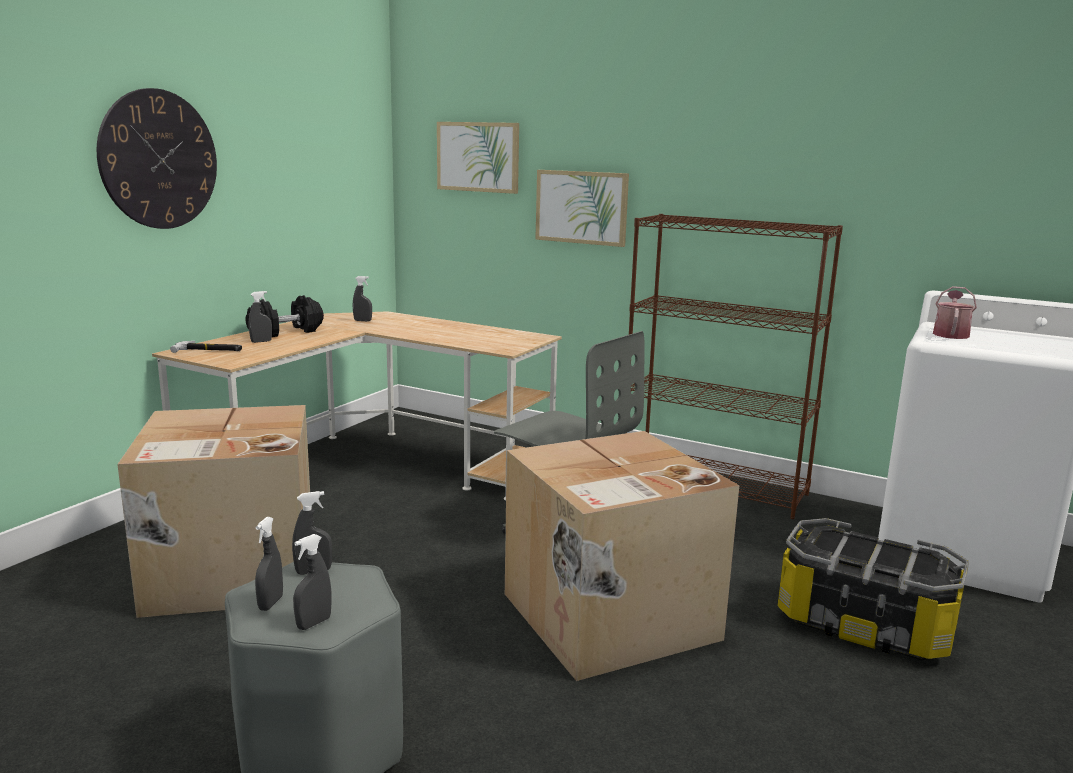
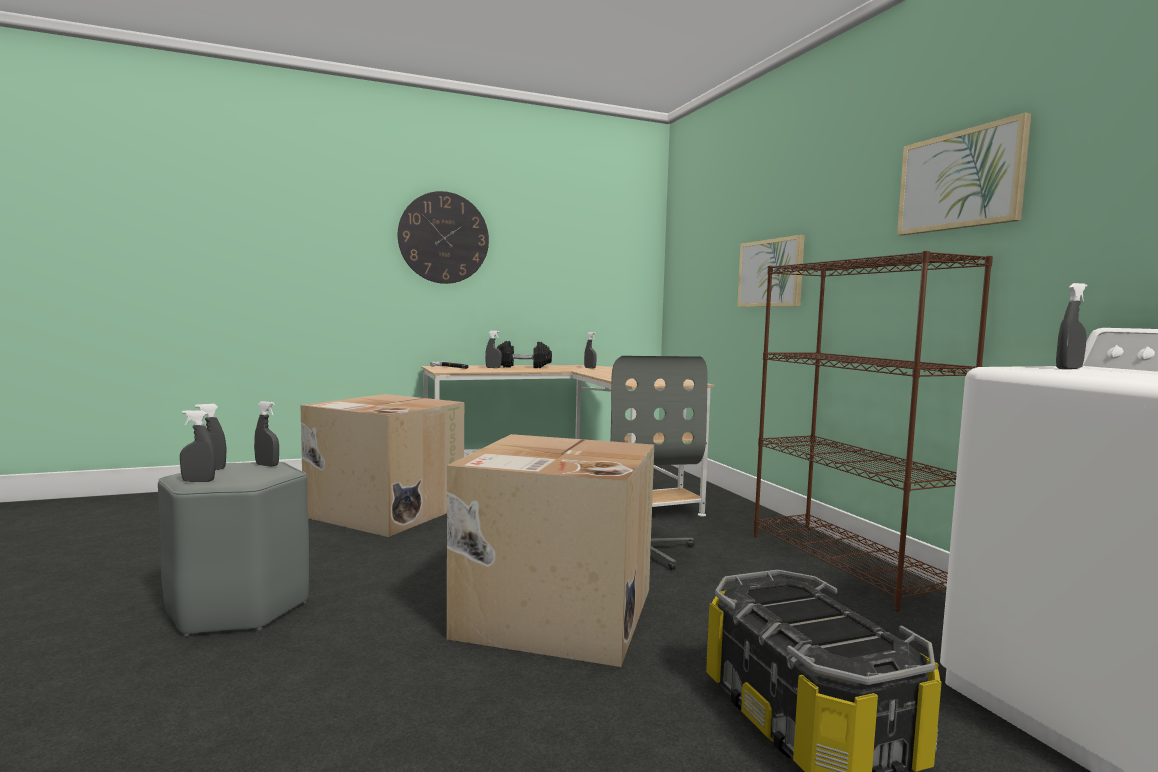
camera: 40 degrees right, 10 degrees down
picture [437,122,519,194] -> picture moved to [897,113,1031,236]
watering can [933,286,977,339] -> grey spray bottle [1056,283,1088,369]

